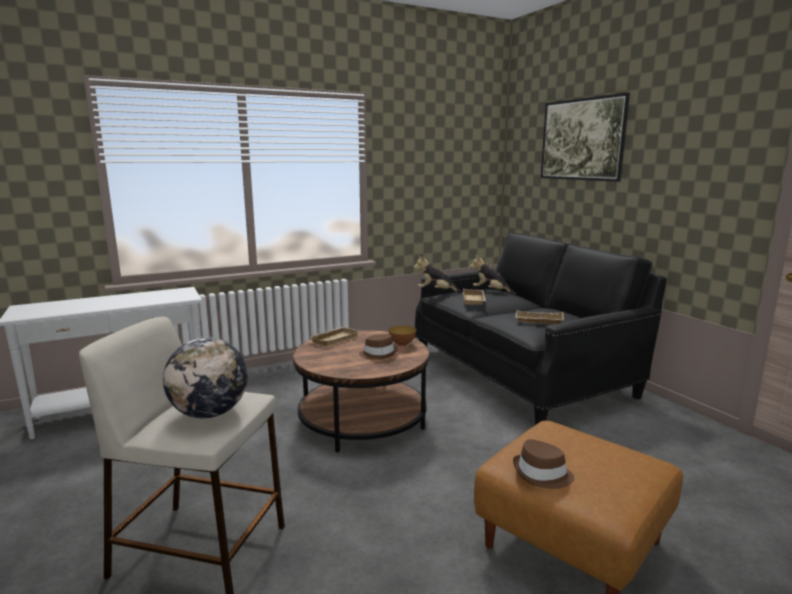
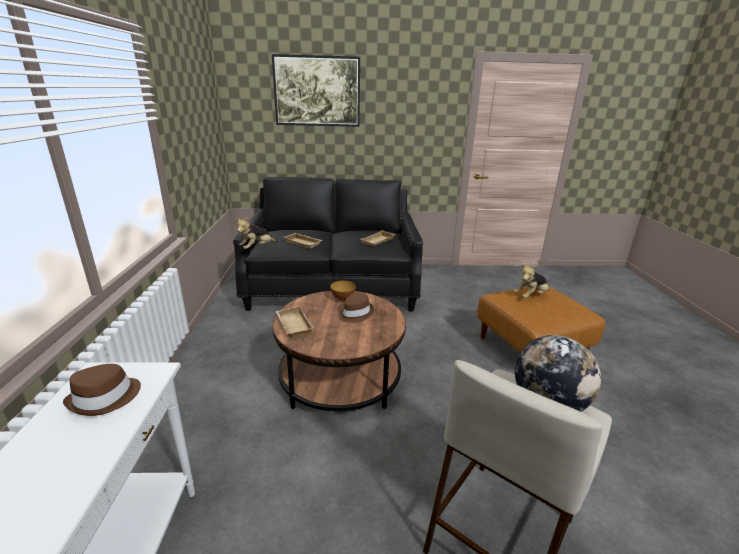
camera: 65 degrees left, 10 degrees up
plush toy [470,255,516,295] -> plush toy moved to [514,264,549,298]
brown hat [513,439,574,489] -> brown hat moved to [63,364,141,416]

